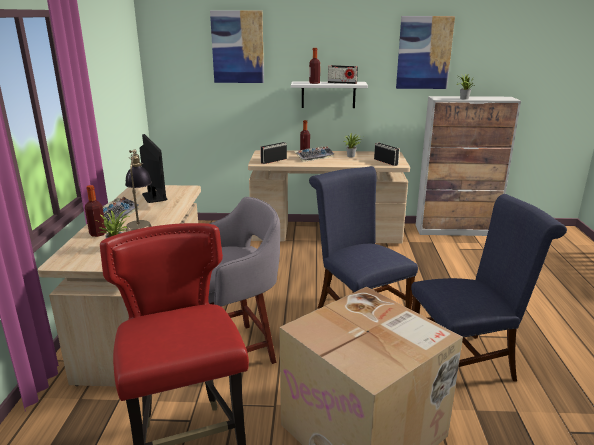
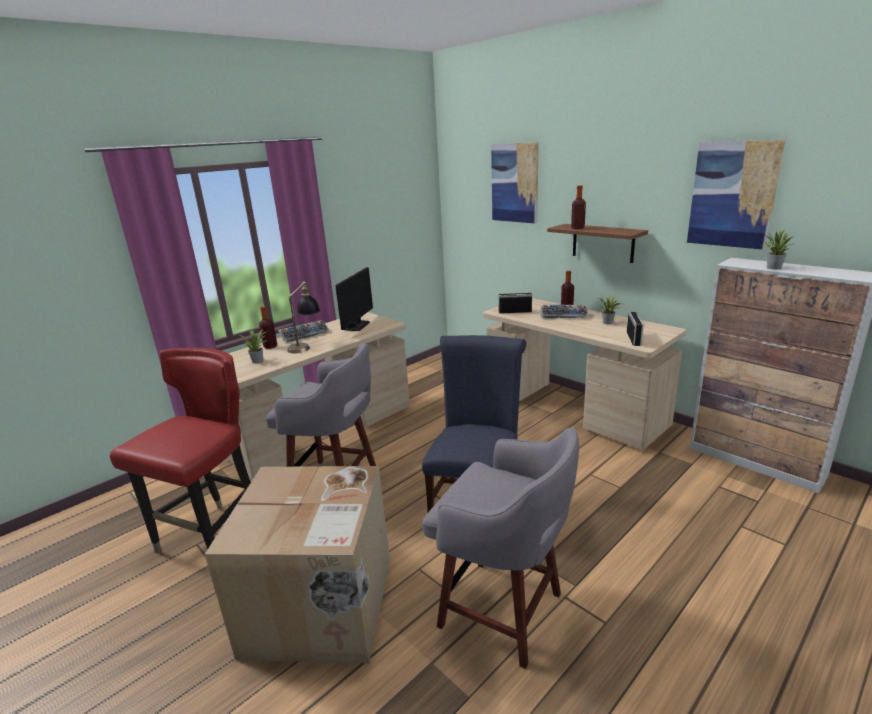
camera: 45 degrees right, 0 degrees up
white shelf [291,81,368,108] -> brown shelf [547,224,648,263]
radio [328,65,358,84] -> none
blue chair [411,194,567,382] -> grey stool [422,427,579,669]

